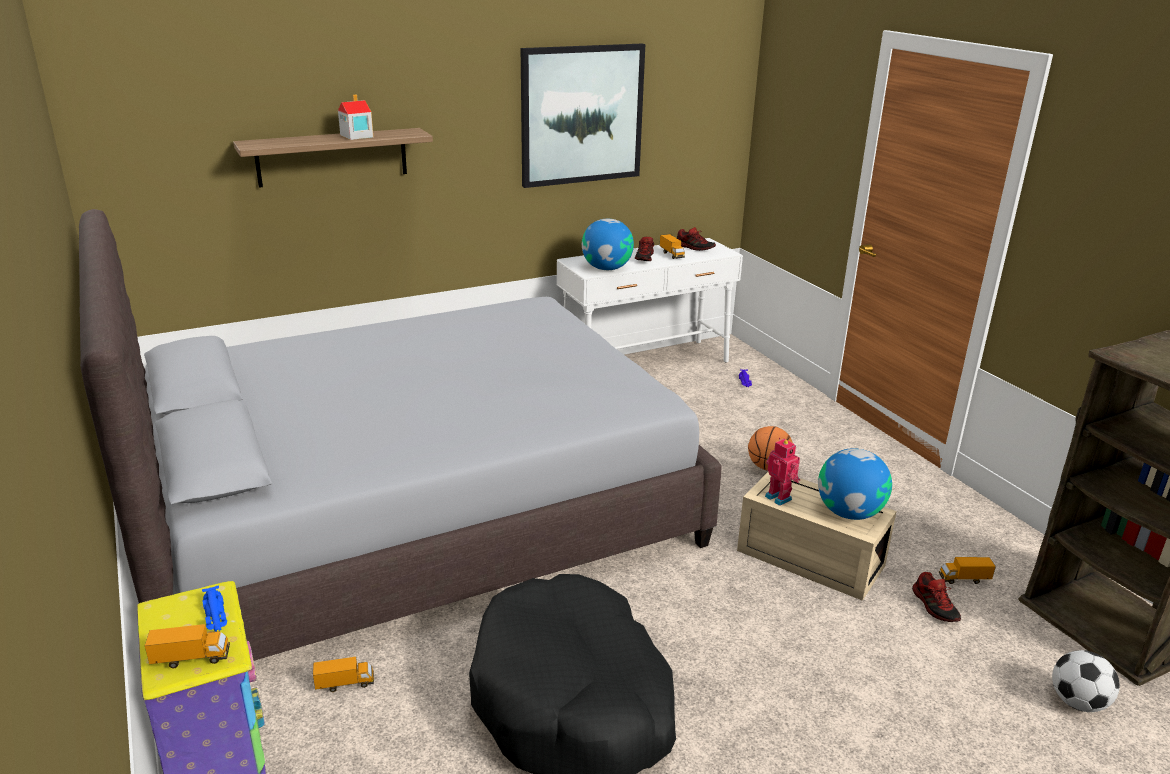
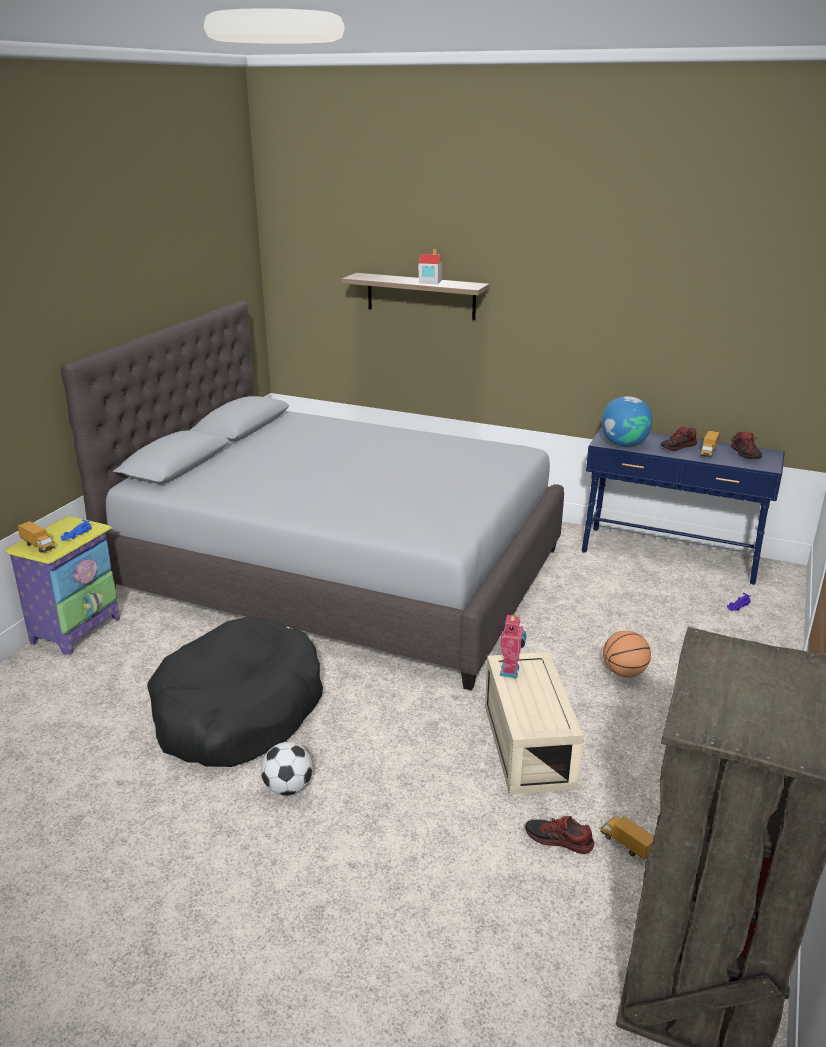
camera: 50 degrees right, 0 degrees up
toy truck [313,657,374,692] -> none
picture [521,44,645,188] -> none
white console table [557,238,743,362] -> blue console table [582,427,785,585]
globe [818,448,892,520] -> none
shoe [912,572,961,622] -> shoe turned 75 degrees clockwise [525,816,594,854]
football [1052,650,1120,712] -> football moved to [261,742,313,795]

